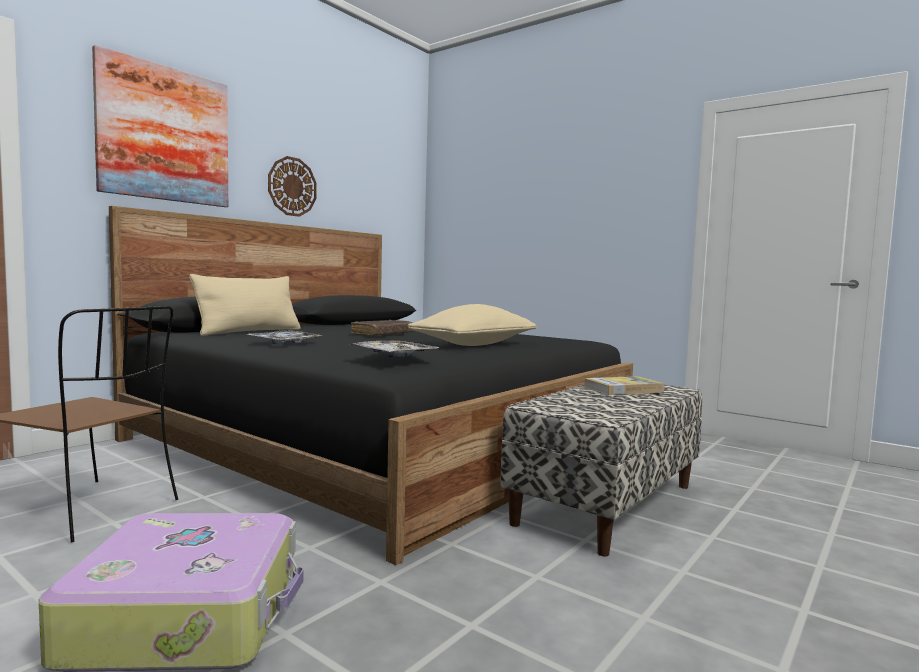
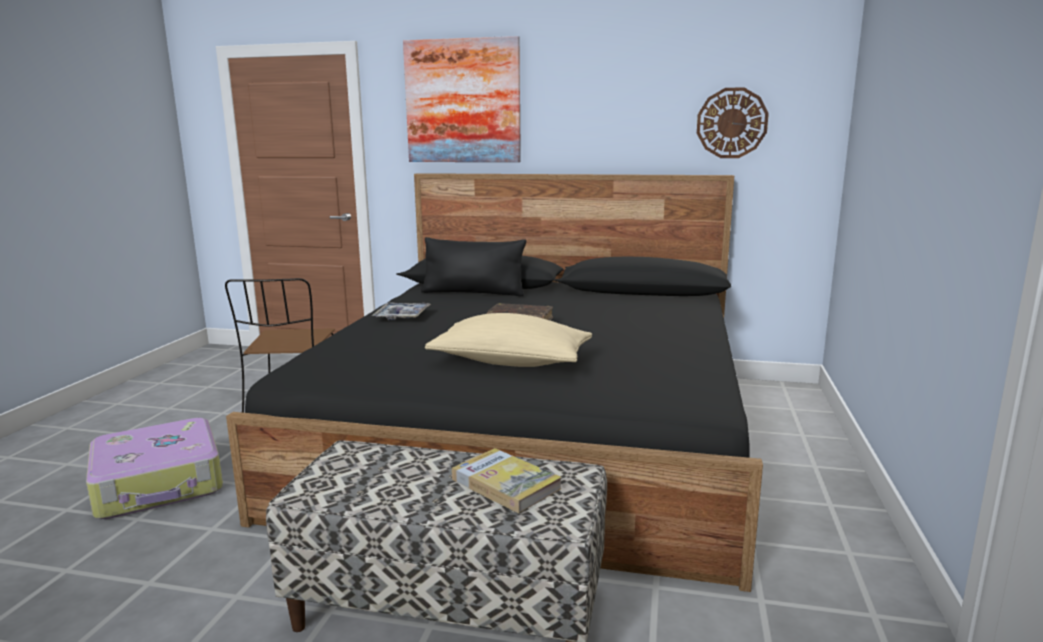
camera: 65 degrees right, 10 degrees up
beige pillow [189,274,300,336] -> black pillow [421,237,526,296]
wall clock [268,156,317,217] -> wall clock moved to [697,87,769,158]
tray [351,341,440,358] -> none

